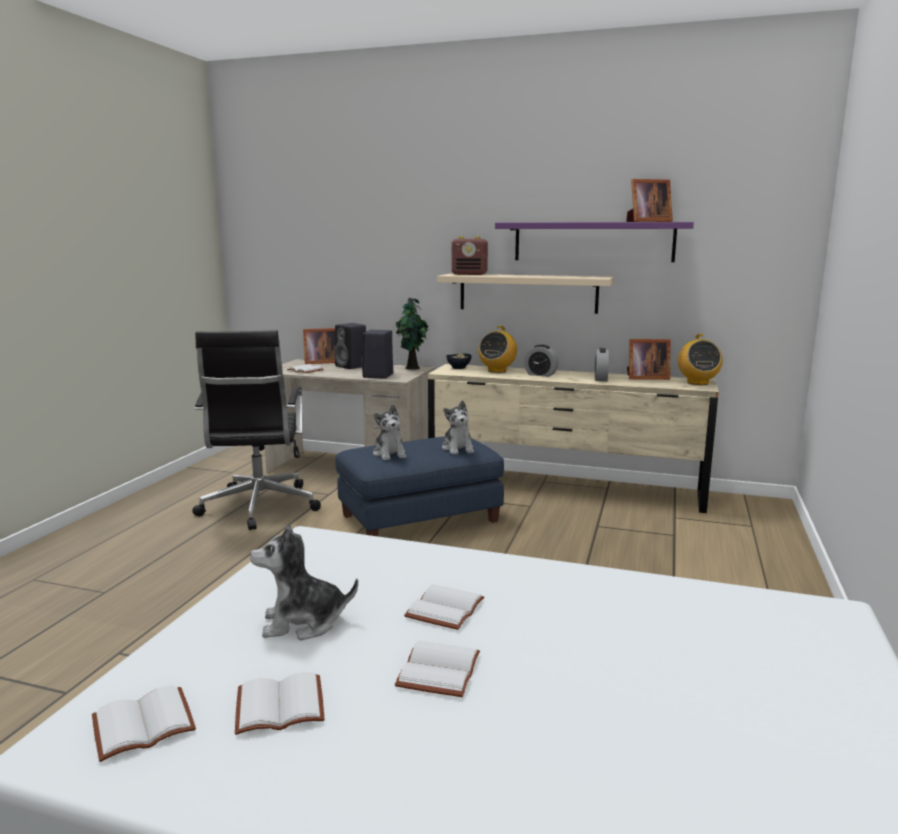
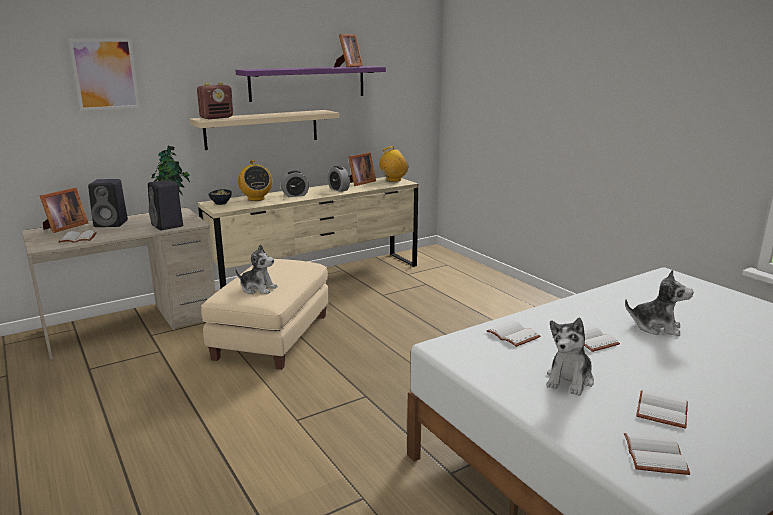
camera: 50 degrees left, 5 degrees up
black office chair [192,330,321,530] -> none
blue ottoman [335,436,504,536] -> beige ottoman [201,259,329,370]
white book [395,640,480,697] -> white book moved to [486,321,541,347]
plush toy [442,400,474,455] -> plush toy moved to [625,270,693,336]
radio [678,334,723,385] -> radio turned 60 degrees counterclockwise [379,146,409,182]
none -> picture [68,38,140,111]

